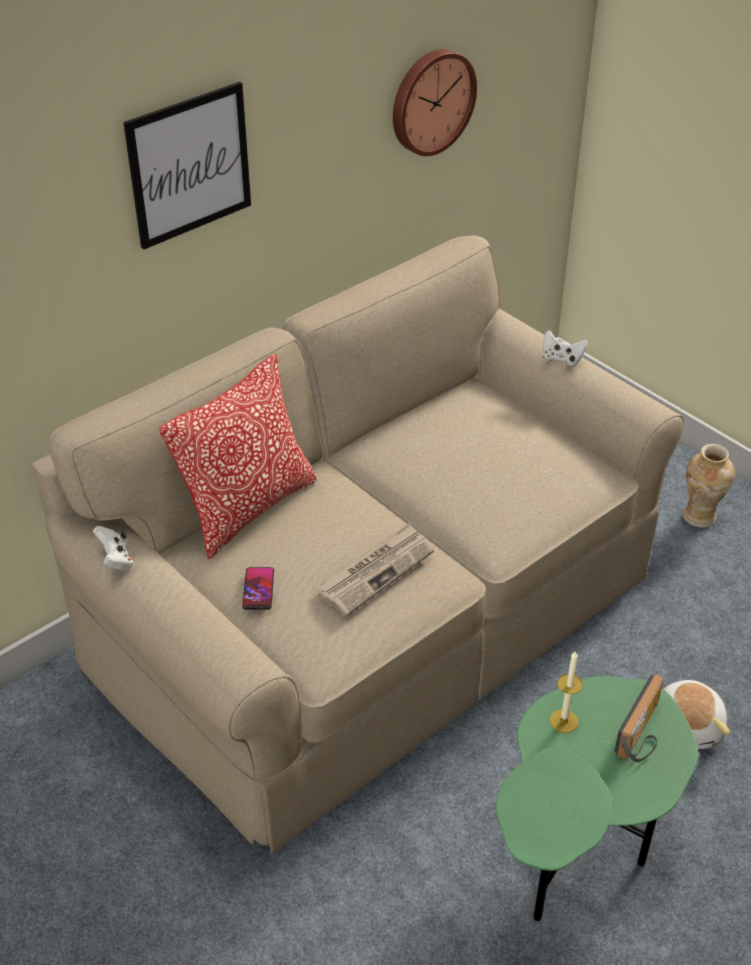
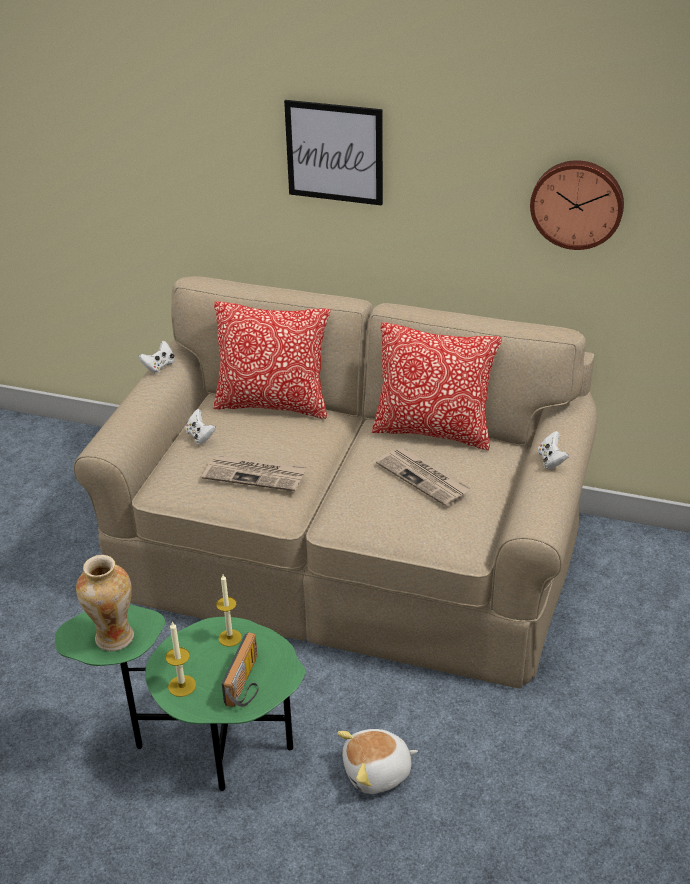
camera: 60 degrees right, 5 degrees down
phone [243,567,274,610] -> white game controller [185,409,216,444]
radio [614,674,664,762] -> radio turned 75 degrees counterclockwise [222,632,259,707]
vase [683,444,735,528] -> vase moved to [76,555,134,651]
none -> candle [165,621,196,697]
none -> pillow [372,322,502,450]
none -> newspaper [376,447,471,507]

